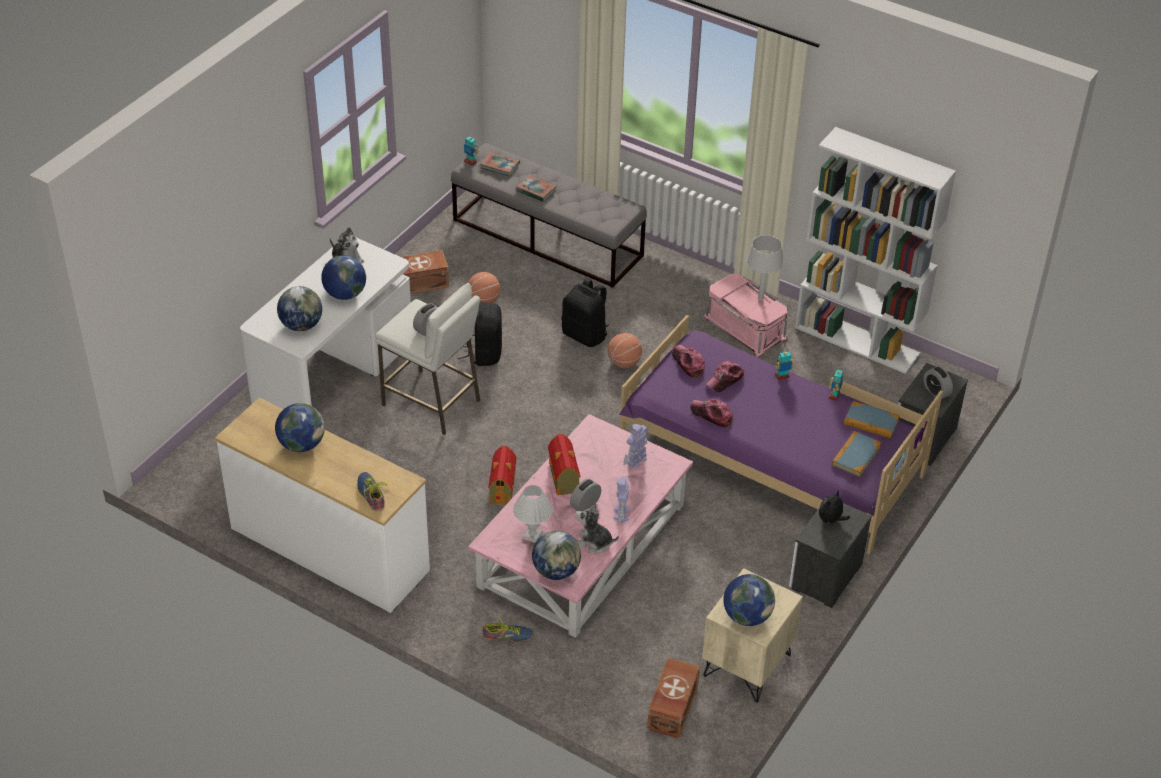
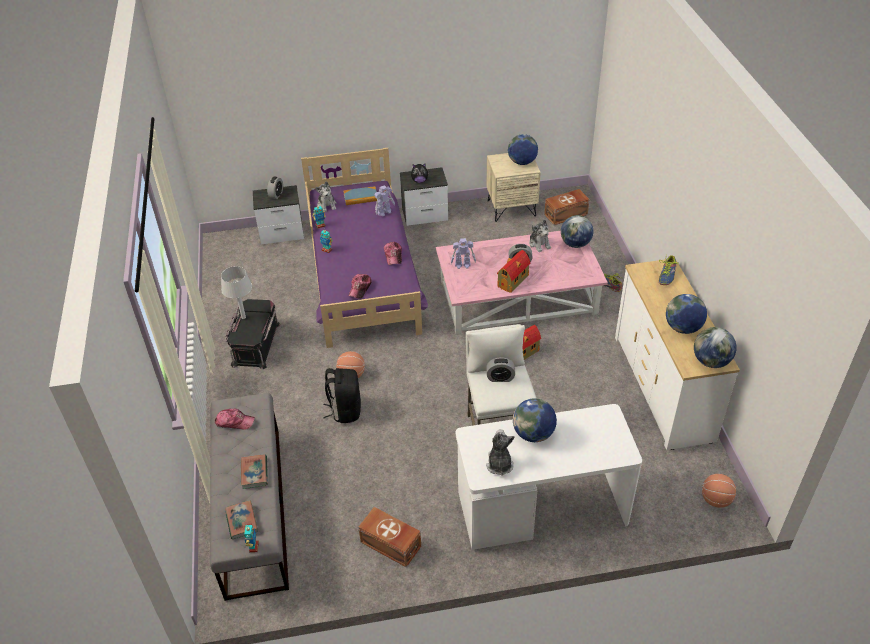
camera: 130 degrees left, 0 degrees up
globe [277,286,322,331] -> globe moved to [694,327,737,368]
black backpack [458,302,502,366] -> none
basketball [468,272,500,303] -> basketball moved to [702,474,736,508]
white table lamp [513,485,553,543] -> none
toy robot [613,478,630,524] -> toy robot moved to [375,185,395,216]
pink storage box [703,274,787,358] -> black storage box [225,299,281,370]
cap [706,361,744,392] -> cap moved to [215,409,255,430]
white bookcase [795,127,956,374] -> none
book [844,401,900,438] -> plush toy [315,181,336,212]

